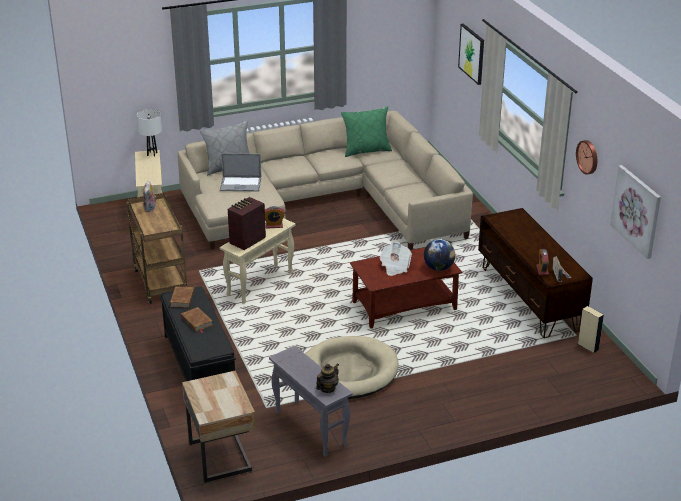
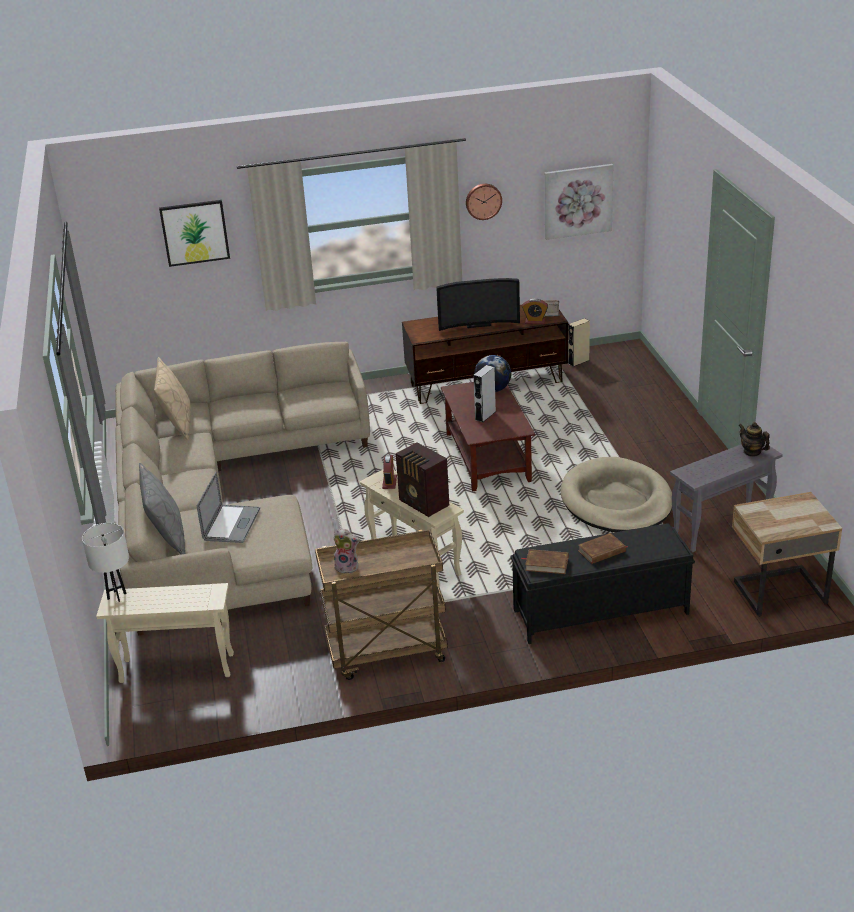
camera: 80 degrees left, 0 degrees up
green pillow [341,106,392,157] -> beige pillow [154,357,191,440]
newspaper [380,242,412,276] -> grey speaker [473,365,496,422]
none -> television [436,278,520,331]

